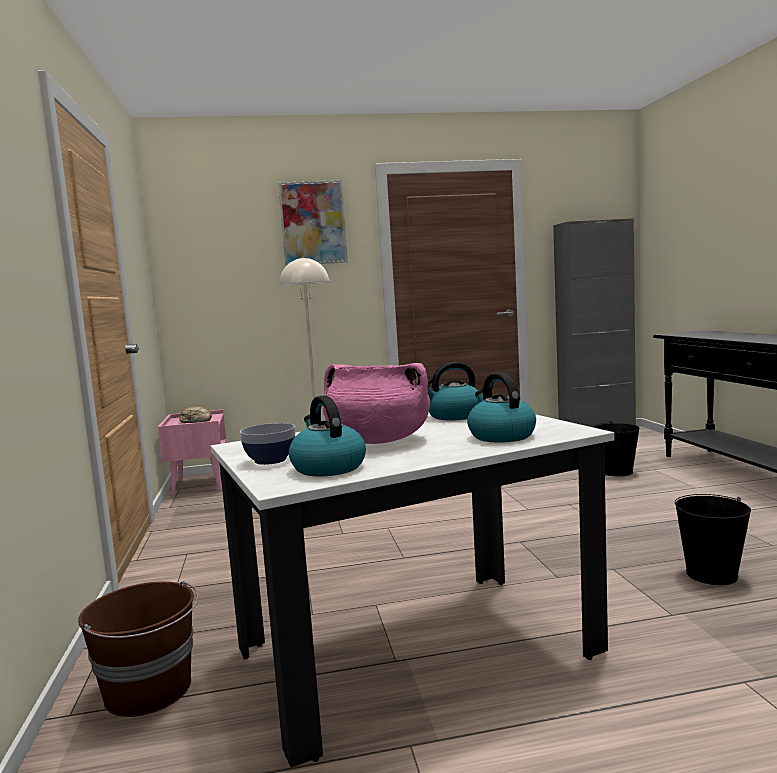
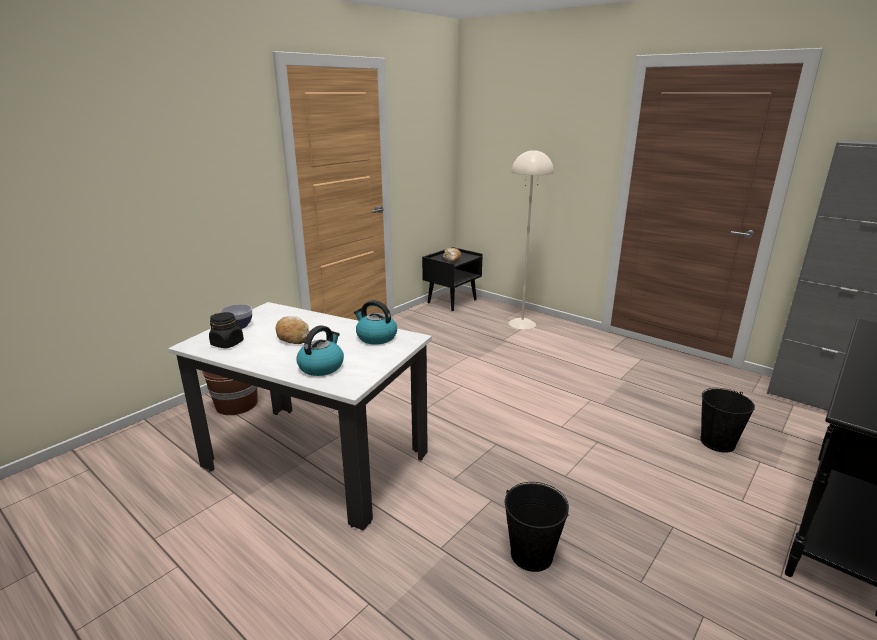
camera: 50 degrees right, 15 degrees up
pink nightstand [158,410,226,496] -> black nightstand [422,247,483,311]
picture [278,180,348,266] -> none
kettle [289,395,366,476] -> black jar [209,312,244,348]
pink cooking pot [322,363,430,444] -> bread [276,316,310,344]

